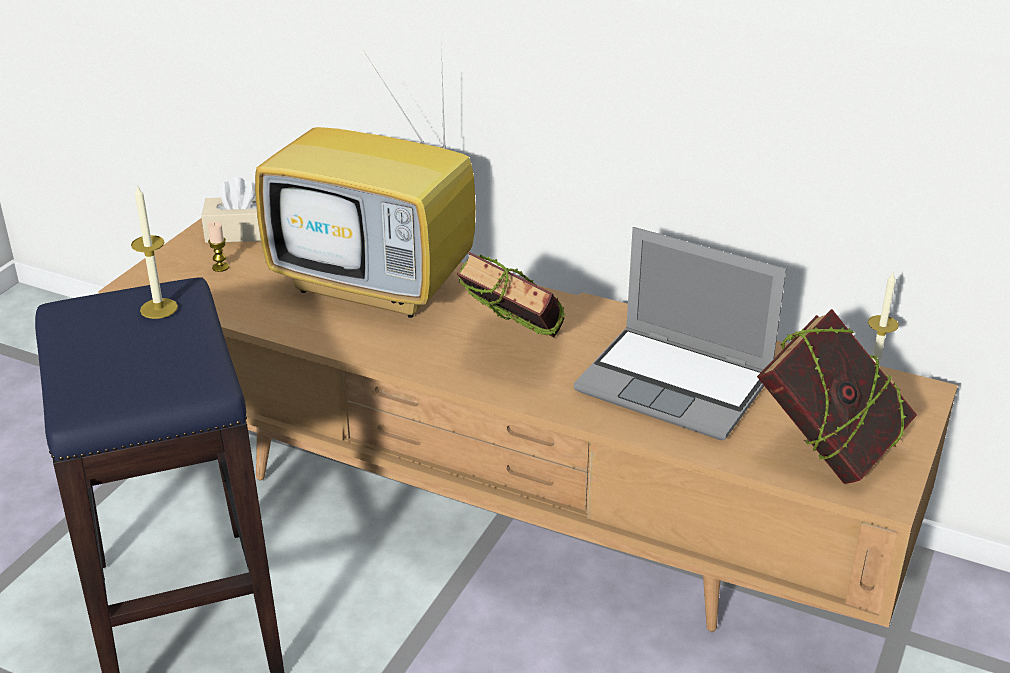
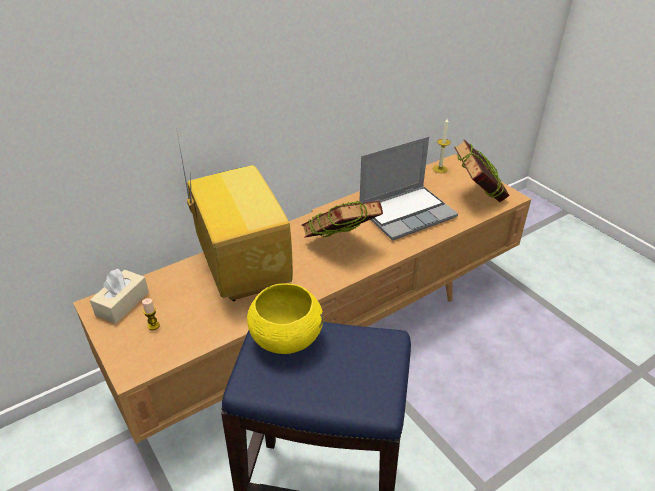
camera: 60 degrees left, 5 degrees up
candle [131,184,178,319] -> yellow bowl [247,283,323,354]
television [255,45,476,318] -> television turned 75 degrees counterclockwise [176,128,293,301]

